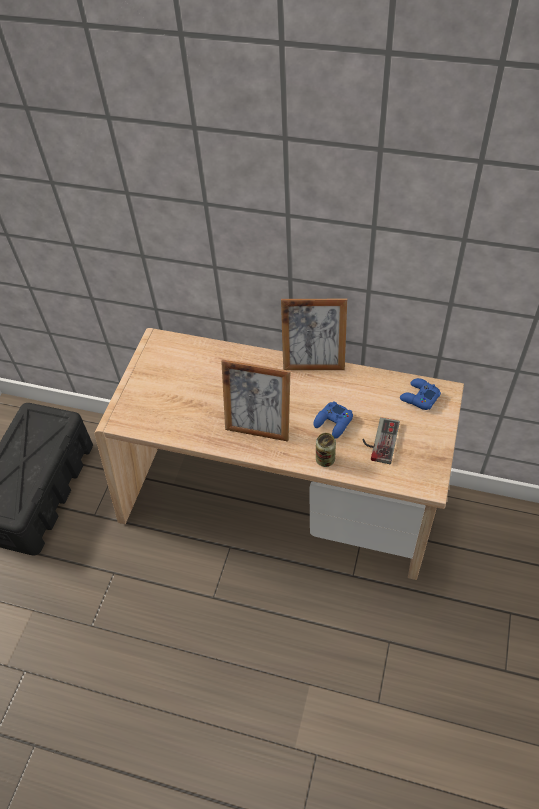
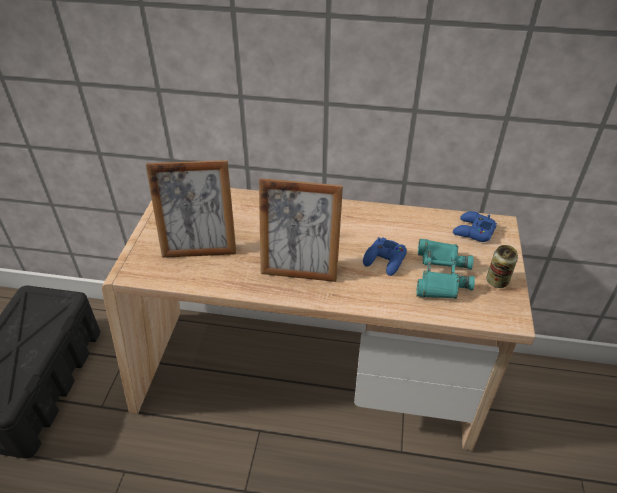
camera: 10 degrees left, 10 degrees down
picture frame [281,299,347,370] -> picture frame moved to [146,160,236,258]
can [316,433,336,467] -> can moved to [486,245,518,288]
game controller [362,417,400,464] -> turquoise binoculars [416,239,475,299]

